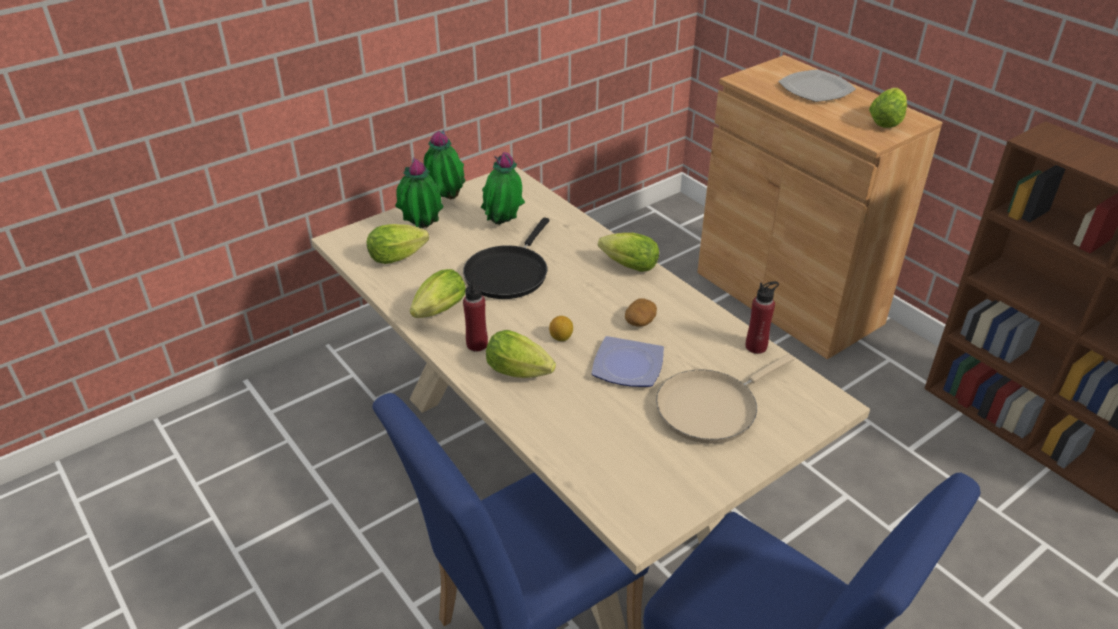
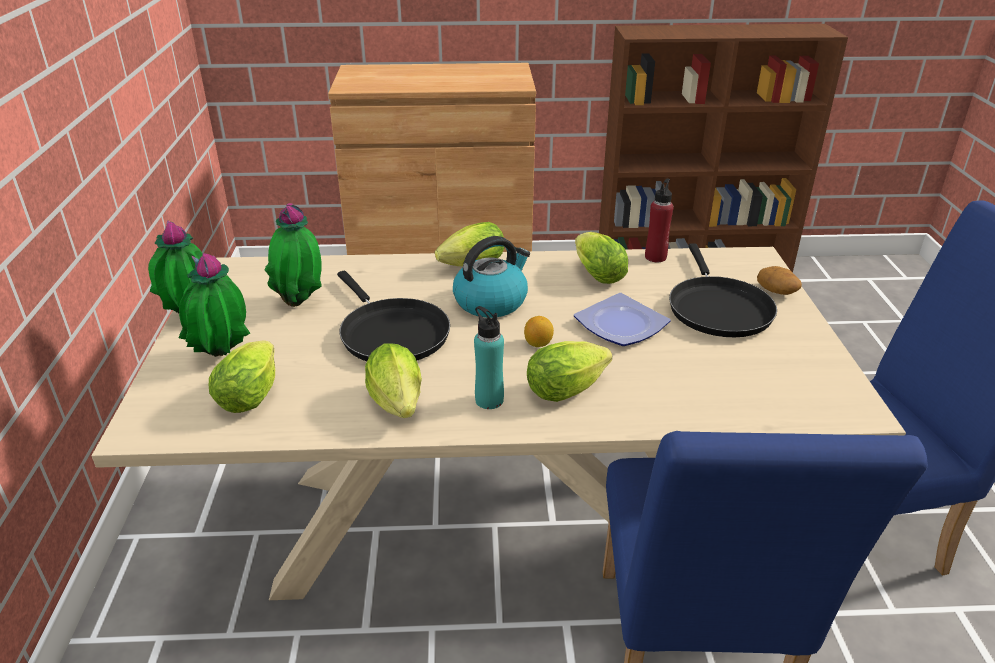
camera: 55 degrees left, 5 degrees down
red bottle [463,275,488,351] -> turquoise bottle [474,306,504,409]
potato [625,299,657,327] -> potato moved to [757,266,802,295]
beige frying pan [656,354,794,444] -> black frying pan [669,243,777,337]
plate [778,69,856,102] -> none
lettuce [869,88,907,128] -> lettuce moved to [575,232,628,284]
none -> kettle [453,236,530,318]

